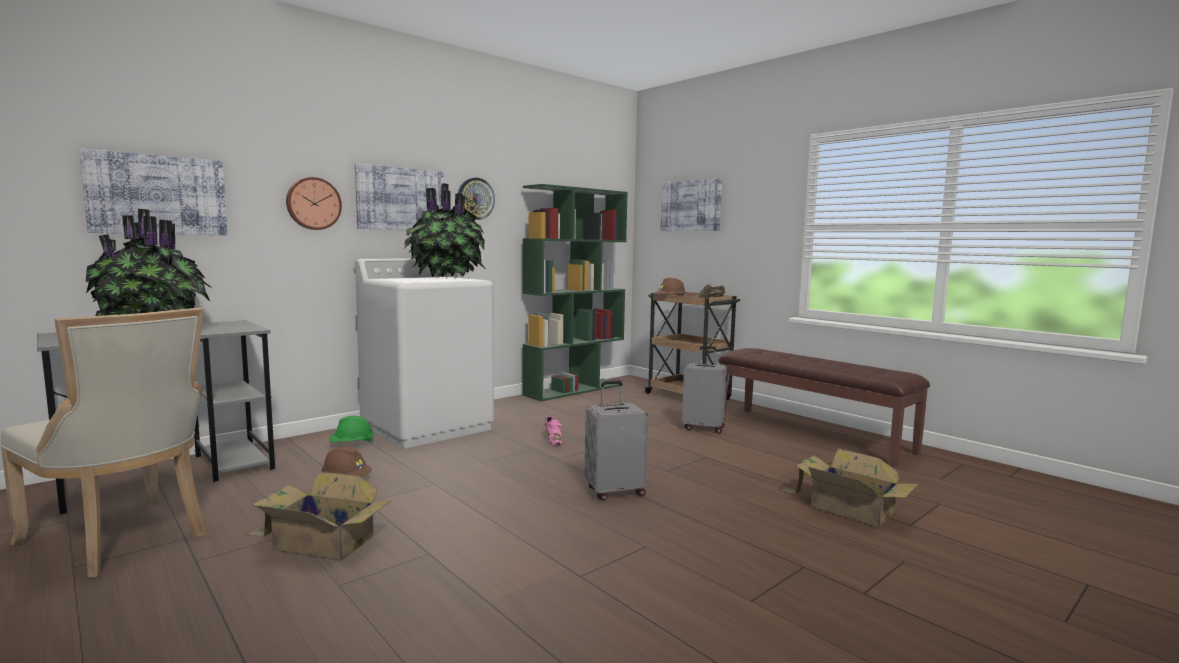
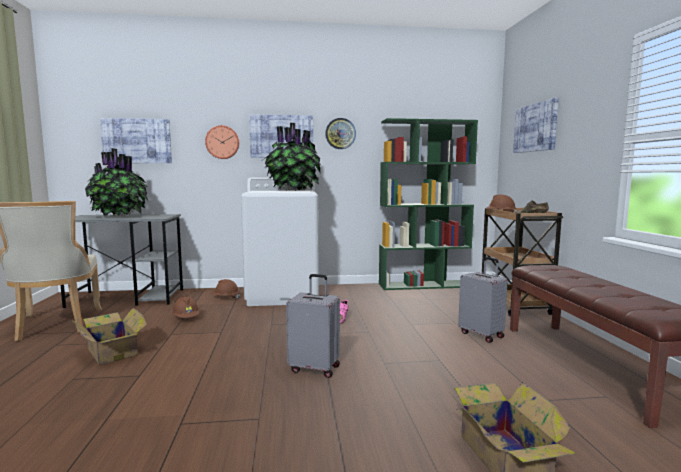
camera: 35 degrees right, 0 degrees up
green hard hat [329,416,375,443] -> brown hard hat [211,279,240,299]

